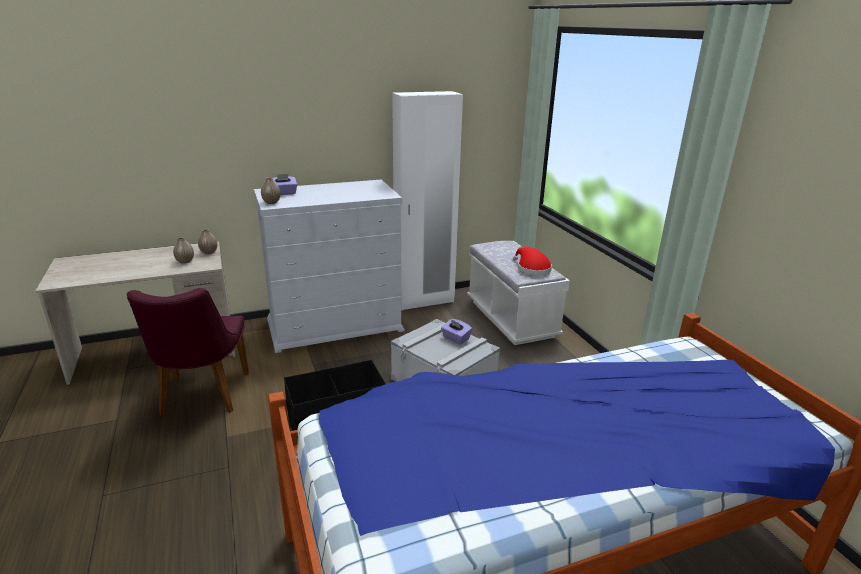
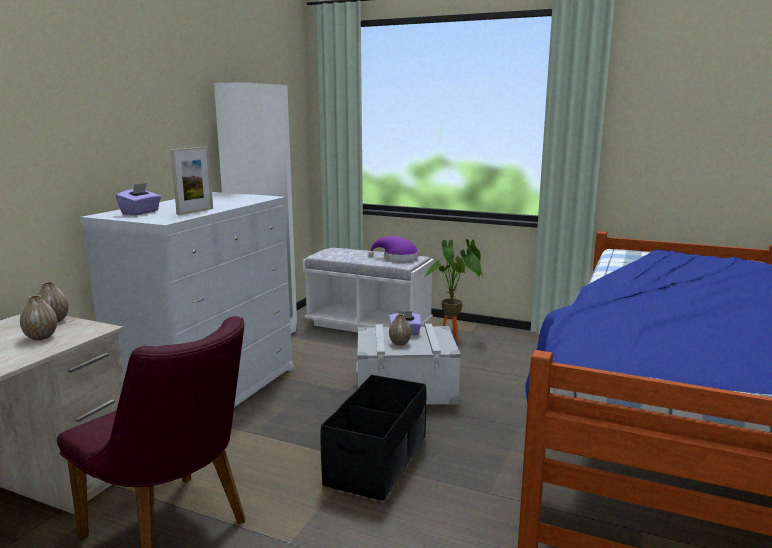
camera: 45 degrees left, 10 degrees down
vase [261,177,281,204] -> vase moved to [389,314,411,345]
red hat [513,247,552,275] -> purple hat [368,236,419,260]
none -> picture frame [171,147,213,215]
none -> potted plant [425,239,483,340]

